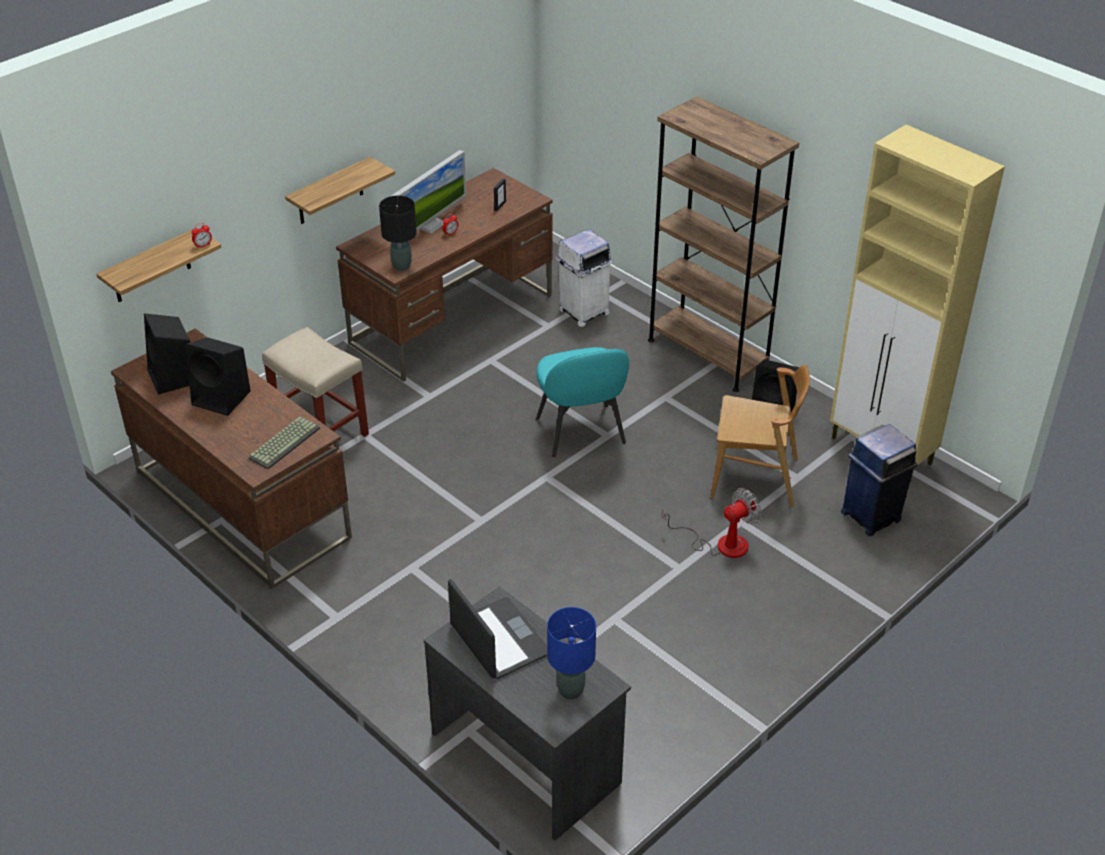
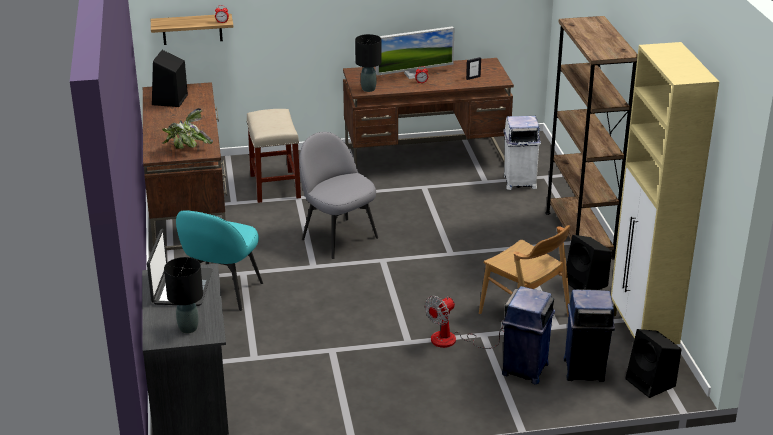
camera: 35 degrees right, 10 degrees down
black speaker [185,337,251,416] -> black speaker moved to [625,329,681,398]
keyboard [248,417,320,469] -> potted plant [162,108,213,149]
shelf [285,157,395,224] -> none
turquoise chair [536,347,629,457] -> turquoise chair moved to [176,210,263,311]
blue table lamp [547,607,596,700] -> black table lamp [164,257,203,334]
fan [662,488,761,558] -> fan turned 135 degrees clockwise [425,296,504,349]
none -> grey chair [299,132,378,259]
none -> blue trash can [502,286,555,384]

